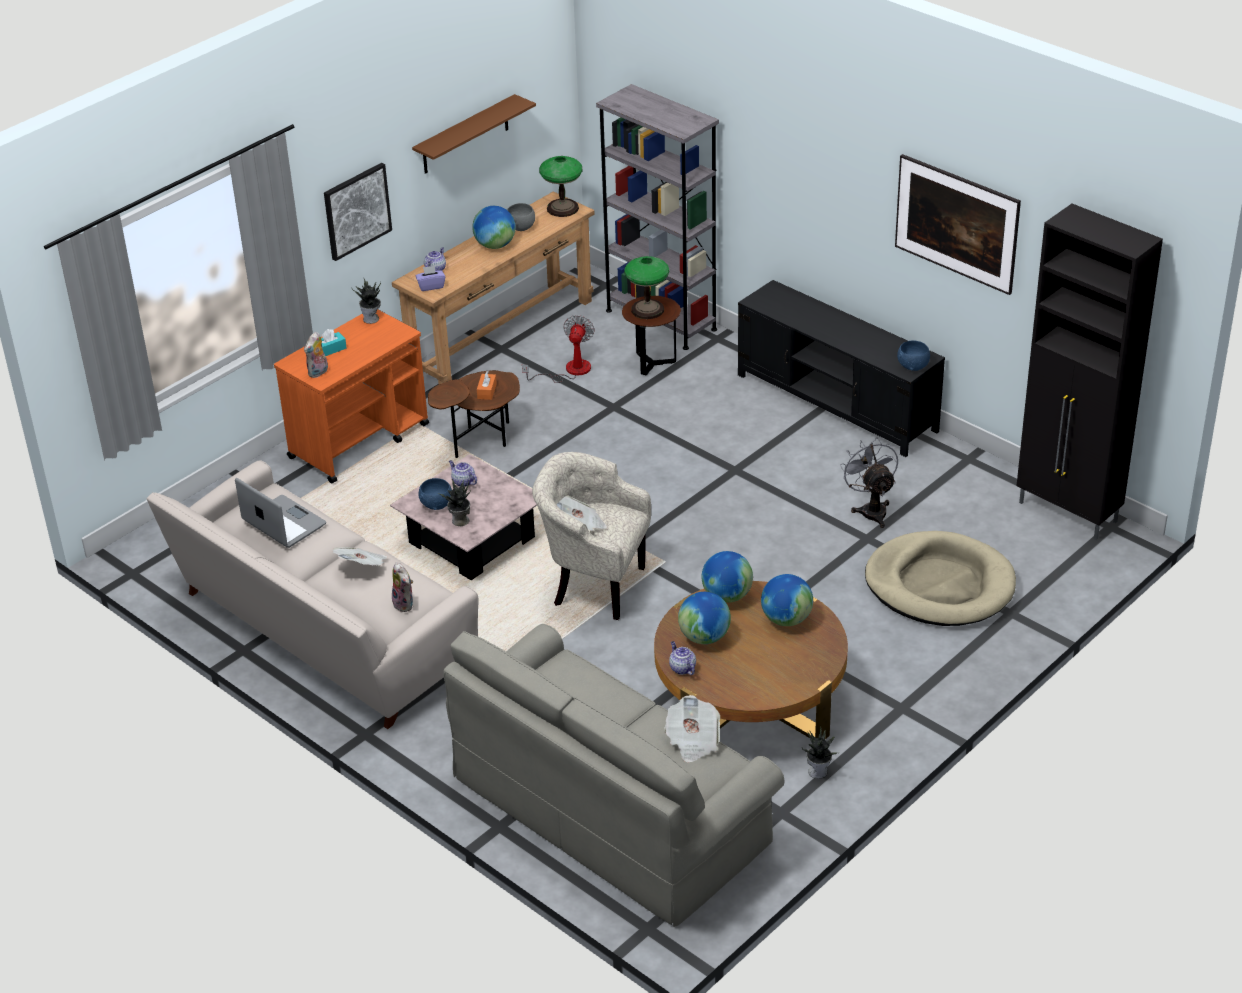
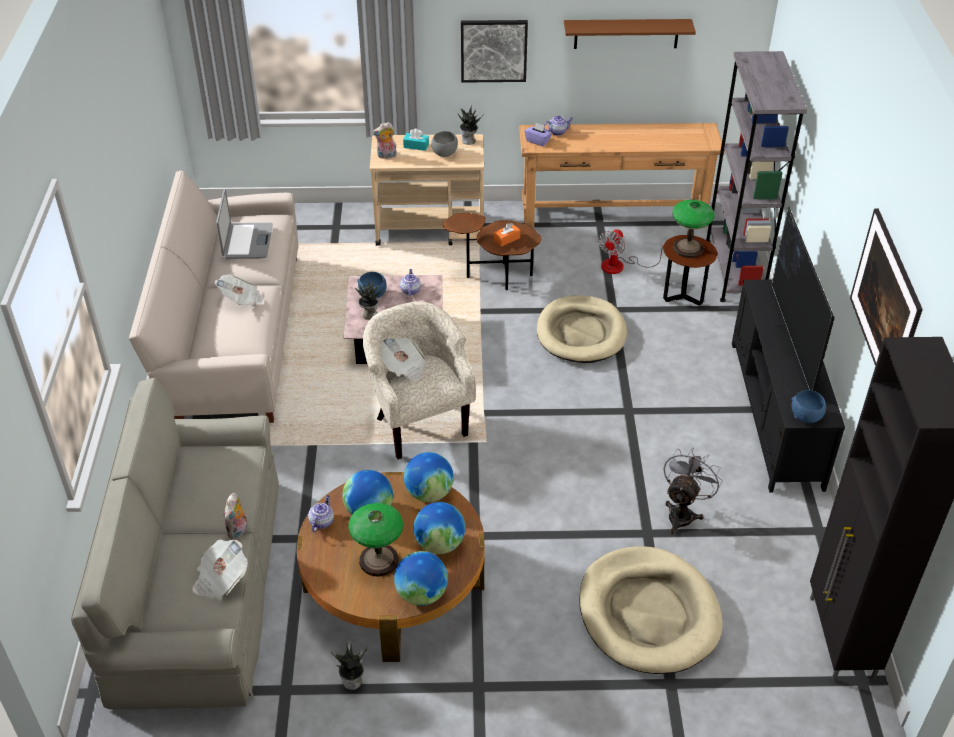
camera: 45 degrees right, 5 degrees up
orange cart [274,310,429,483] -> beige cart [370,134,484,246]
plush toy [392,562,413,612] -> plush toy moved to [224,493,249,540]
globe [472,206,516,249] -> globe moved to [394,551,448,606]
grey bowl [507,203,535,231] -> grey bowl moved to [431,131,458,157]
fan [522,315,595,383] -> fan turned 150 degrees clockwise [598,229,665,274]
table lamp [539,156,583,217] -> table lamp moved to [348,503,403,577]
none -> beige dog bed [537,296,627,363]
none -> television [771,207,835,391]

